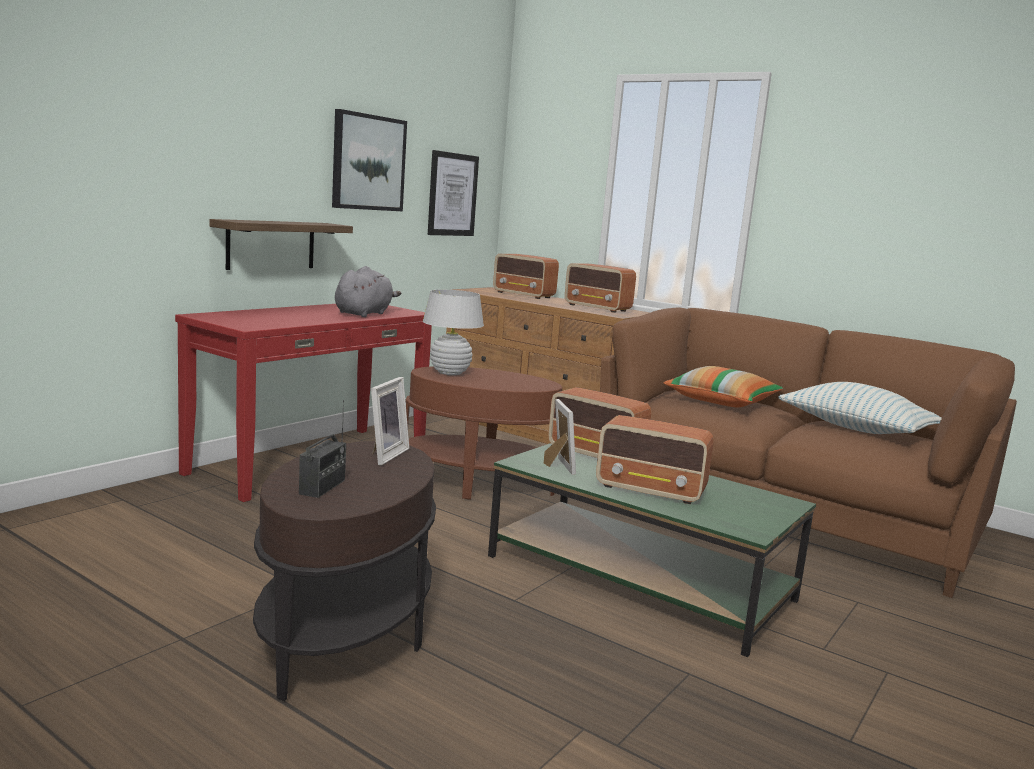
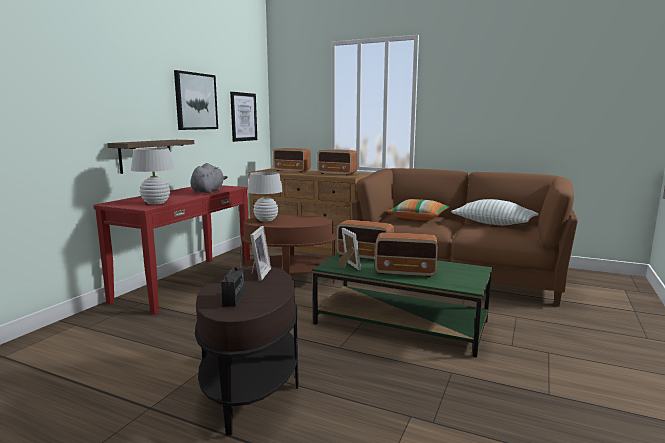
camera: 10 degrees left, 0 degrees up
none -> white table lamp [131,148,175,205]

